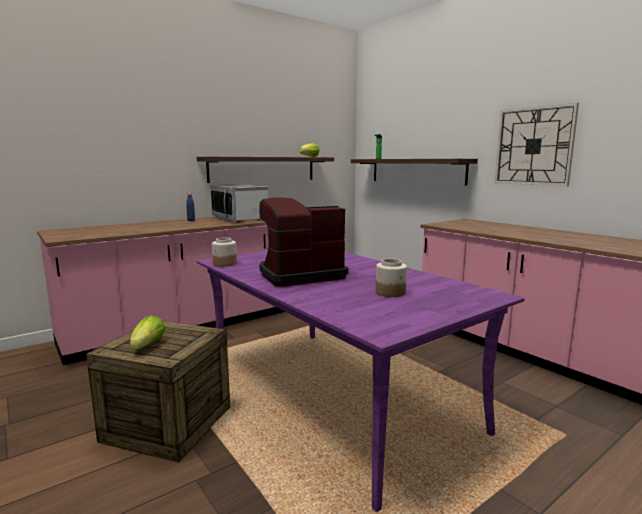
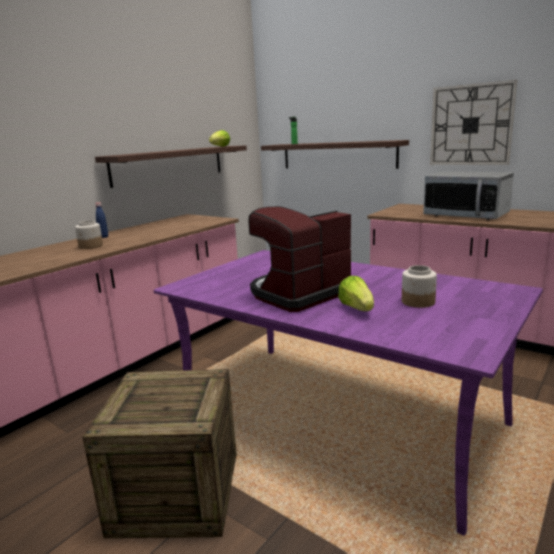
camera: 15 degrees left, 5 degrees up
lettuce [130,315,166,349] -> lettuce moved to [338,276,374,311]
microwave [210,184,268,222] -> microwave moved to [423,172,514,220]
jar [212,238,237,267] -> jar moved to [75,220,103,249]

